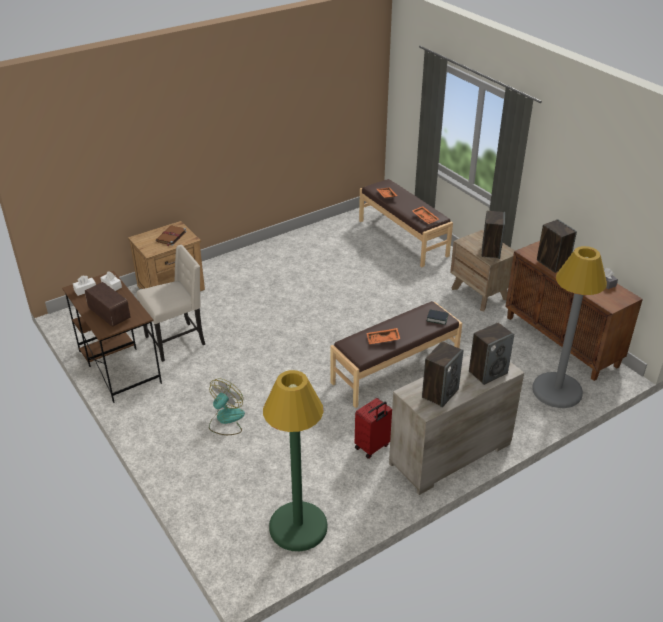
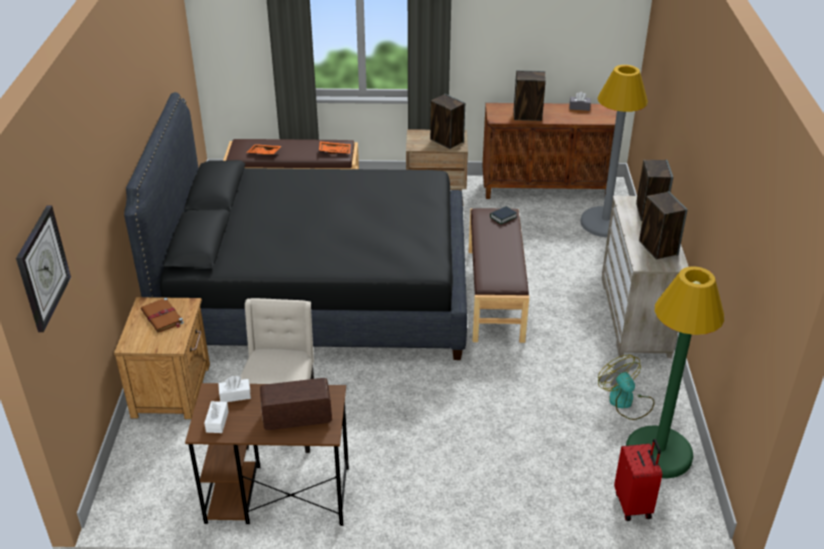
camera: 55 degrees left, 0 degrees up
fan [209,378,245,435] -> fan moved to [598,355,654,420]
red suitcase [355,398,392,459] -> red suitcase moved to [614,439,662,521]
orange tray [367,328,400,344] -> none
none -> wall clock [16,206,71,332]
none -> black bed [124,92,467,360]

